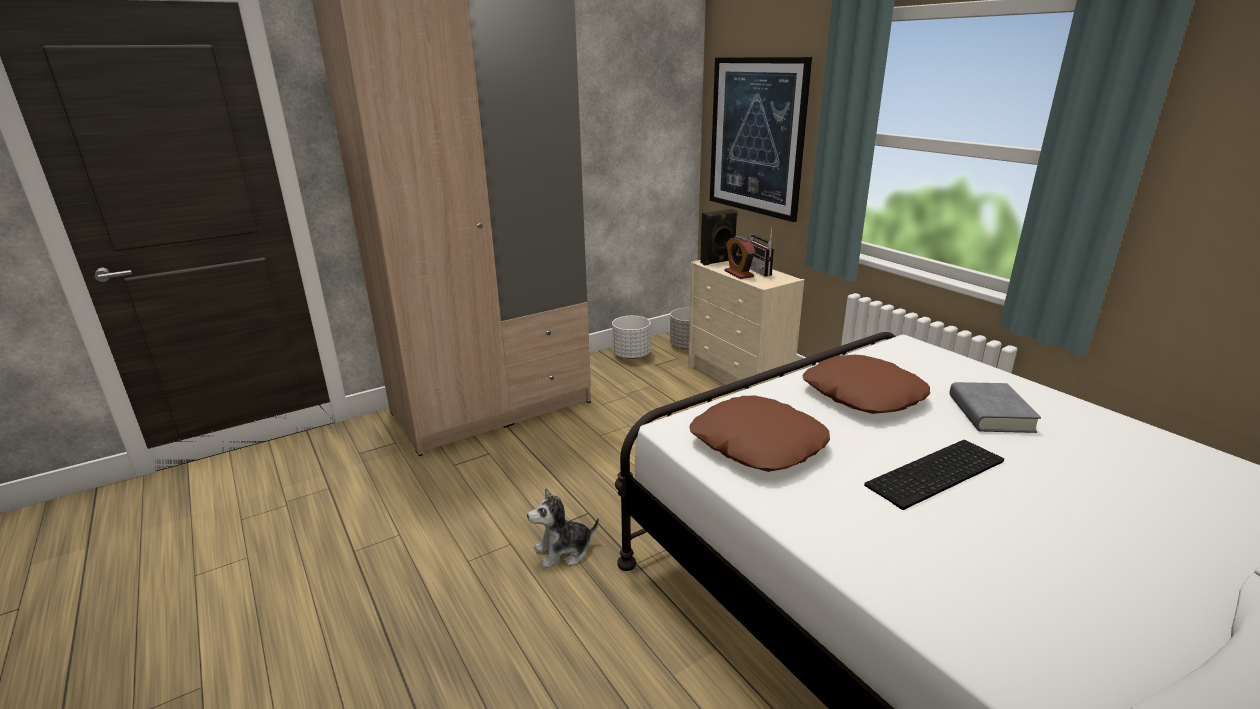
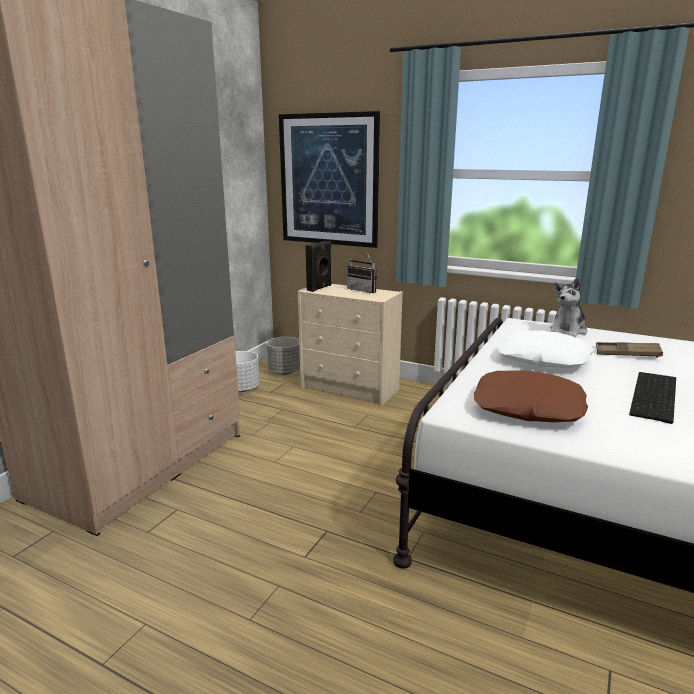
camera: 30 degrees left, 5 degrees down
plush toy [527,488,599,569] -> plush toy moved to [550,278,587,337]
alarm clock [724,236,755,279] -> none
brown pillow [803,355,930,414] -> white pillow [498,330,593,368]
grey book [950,382,1041,433] -> brown tray [596,342,663,358]

